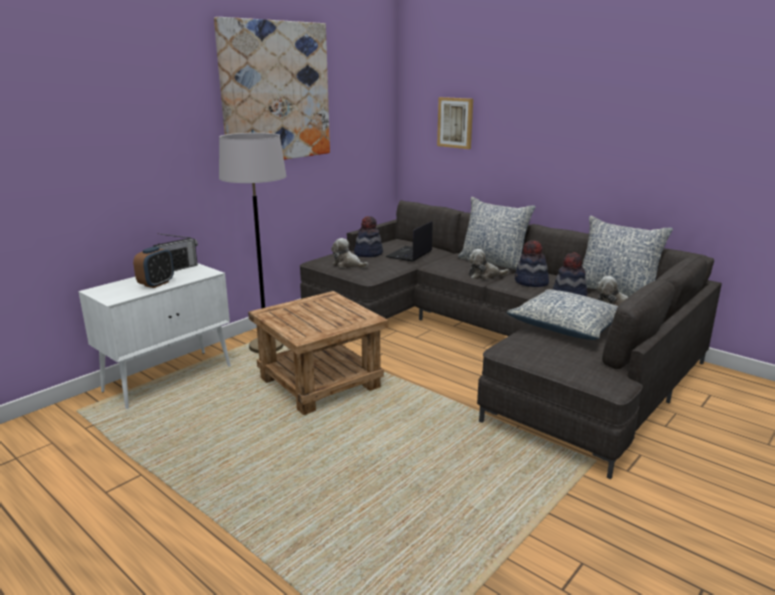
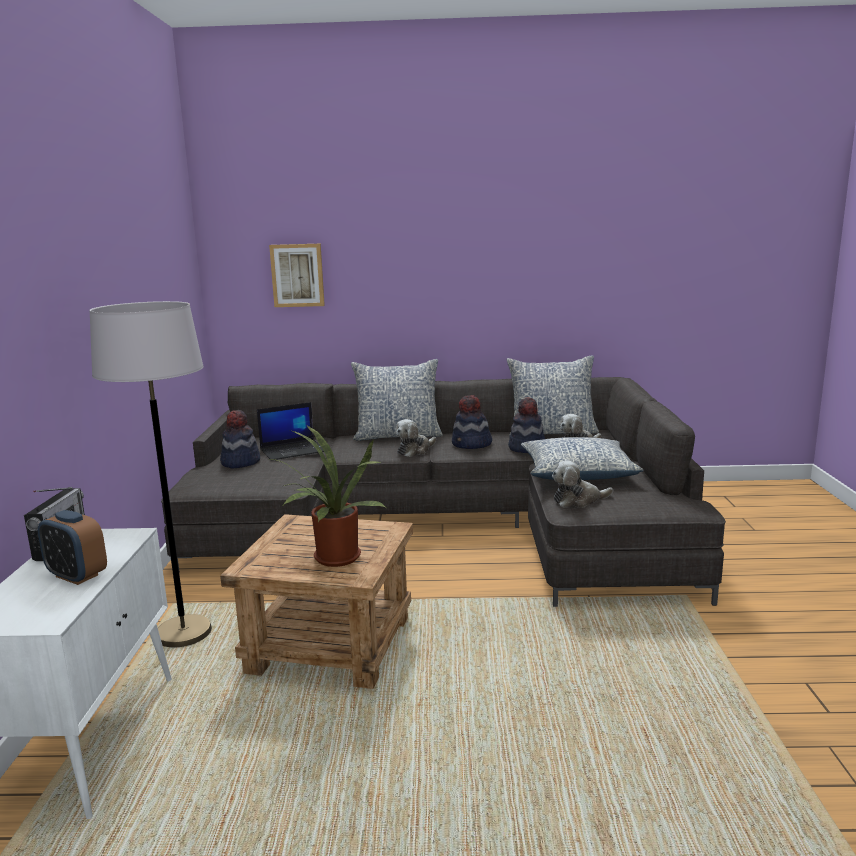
camera: 40 degrees left, 5 degrees down
alarm clock [133,246,174,288] -> alarm clock turned 135 degrees clockwise [38,510,107,585]
picture [214,17,330,160] -> none
plush toy [331,238,368,268] -> plush toy moved to [552,460,613,508]
laptop [386,221,432,262] -> laptop turned 105 degrees counterclockwise [257,402,324,461]
none -> potted plant [271,425,386,567]

